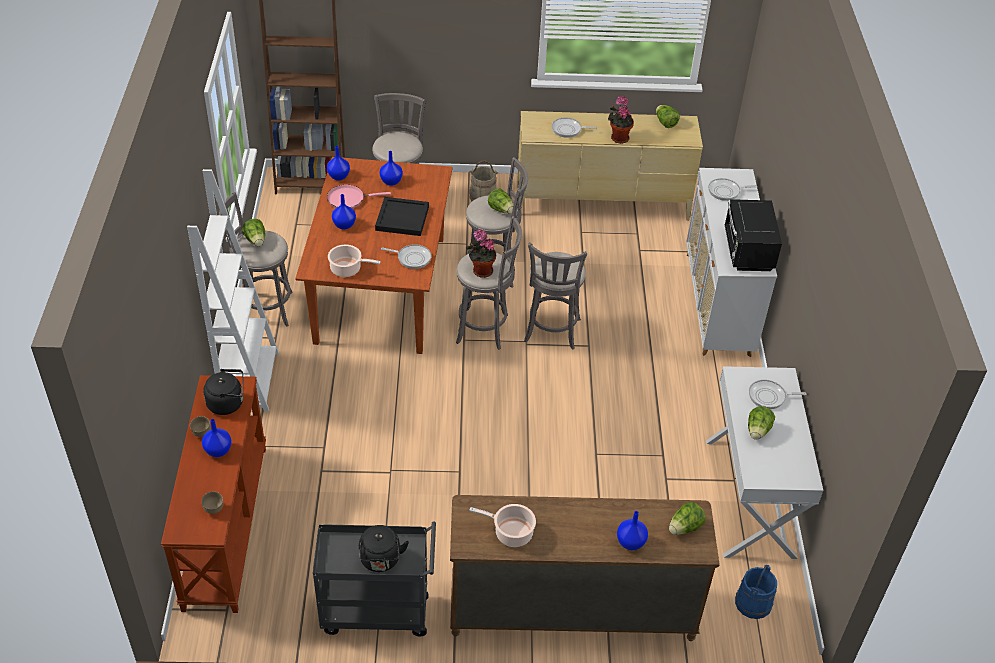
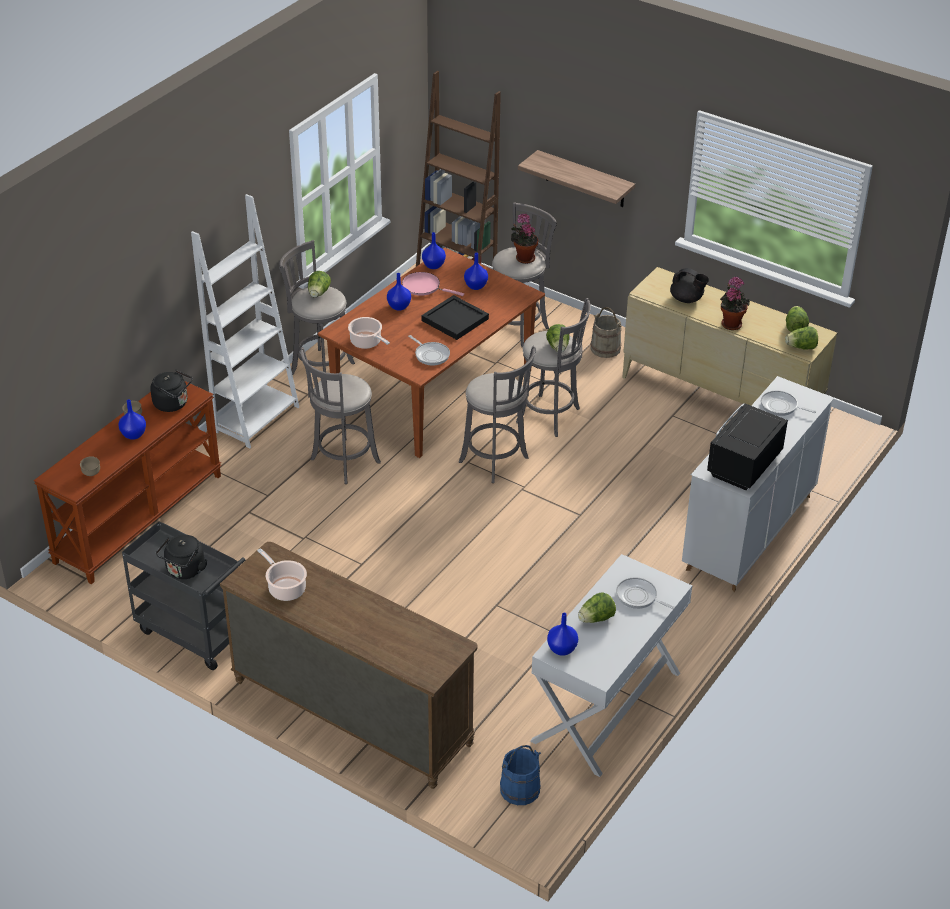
camera: 35 degrees right, 5 degrees down
potted plant [466,229,496,278] -> potted plant moved to [511,214,538,264]
grey stool [524,243,587,350] -> grey stool moved to [300,347,381,484]
frying pan [552,118,598,138] -> black teapot [670,268,709,303]
blue vase [617,511,648,550] -> blue vase moved to [547,612,578,656]
lettuce [669,502,706,535] -> lettuce moved to [785,326,818,350]
none -> shelf [518,150,635,207]

